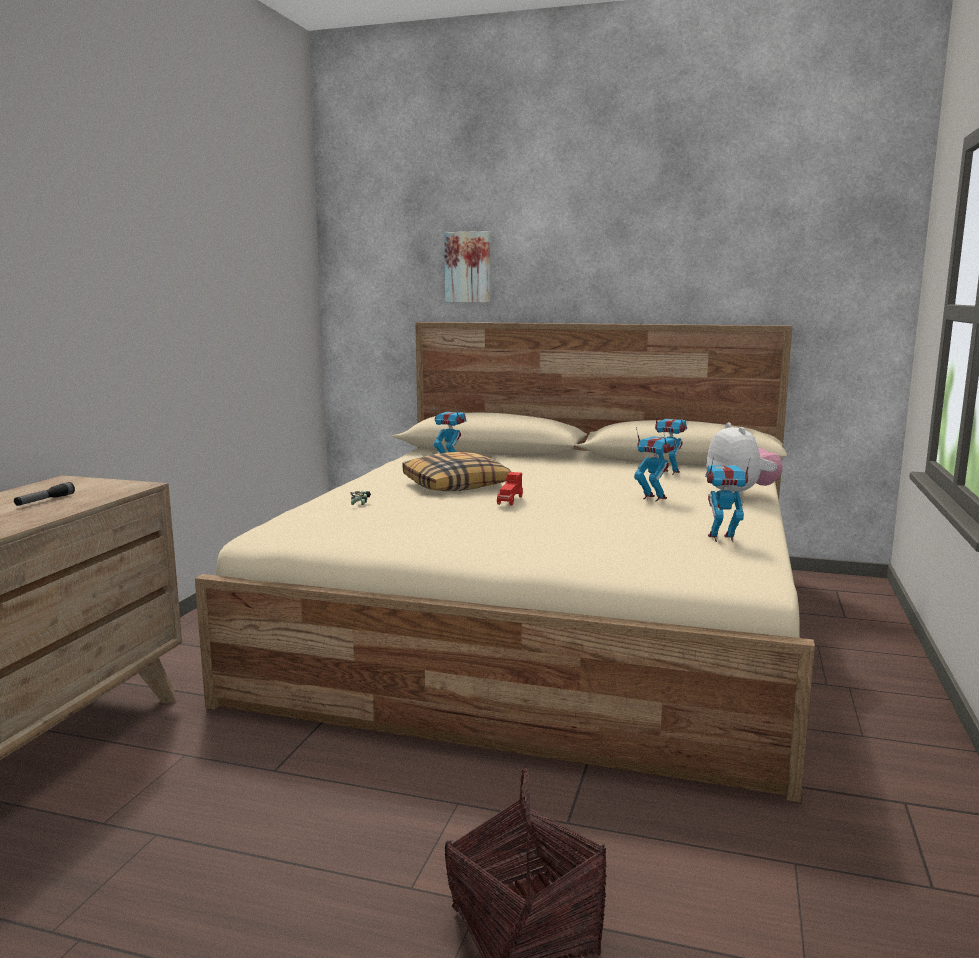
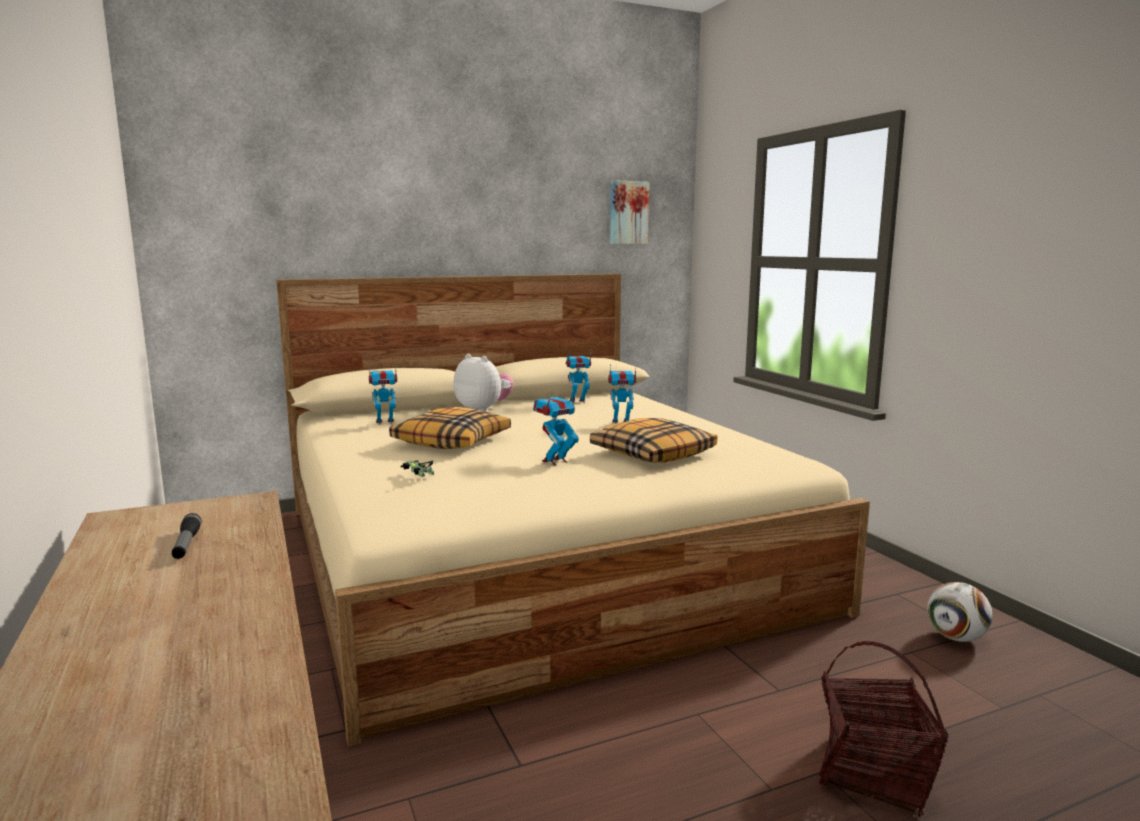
camera: 40 degrees left, 0 degrees up
picture [444,231,490,303] -> picture moved to [610,180,649,244]
red toy car [497,472,523,506] -> none
toy robot [705,457,750,542] -> toy robot moved to [533,390,578,465]
plush toy [706,422,782,495] -> plush toy moved to [454,354,513,412]
none -> pillow [590,418,717,462]
none -> football [927,582,993,642]

